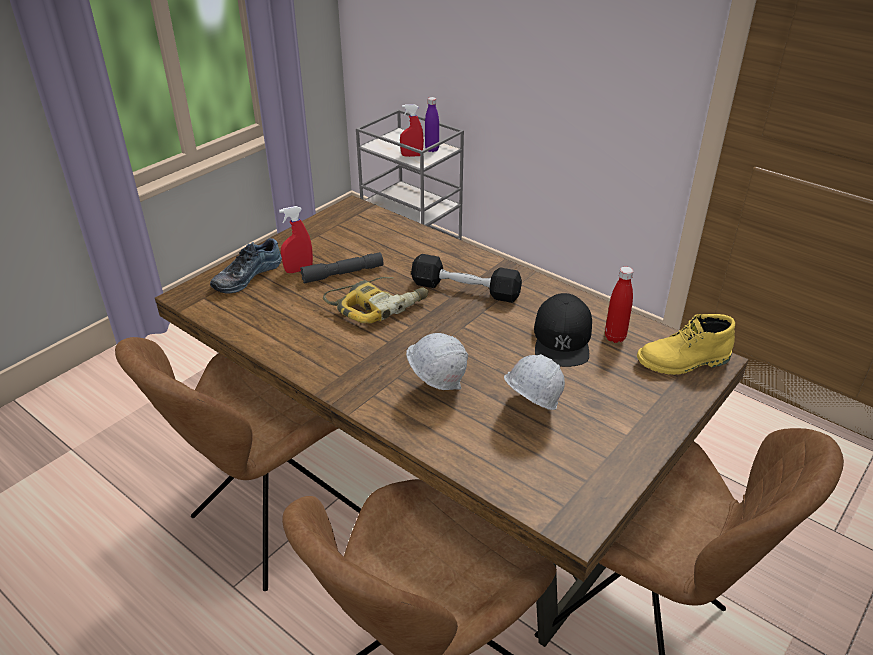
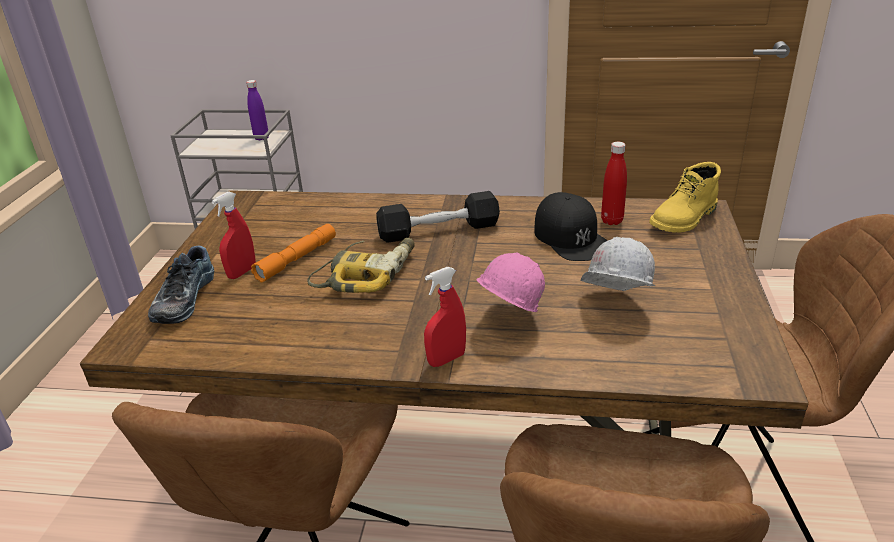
camera: 30 degrees left, 5 degrees down
grey flashlight [300,252,383,283] -> orange flashlight [251,224,336,282]
red spray bottle [400,105,424,157] -> red spray bottle moved to [424,267,466,367]
white hard hat [406,333,468,390] -> pink hard hat [477,253,545,312]

